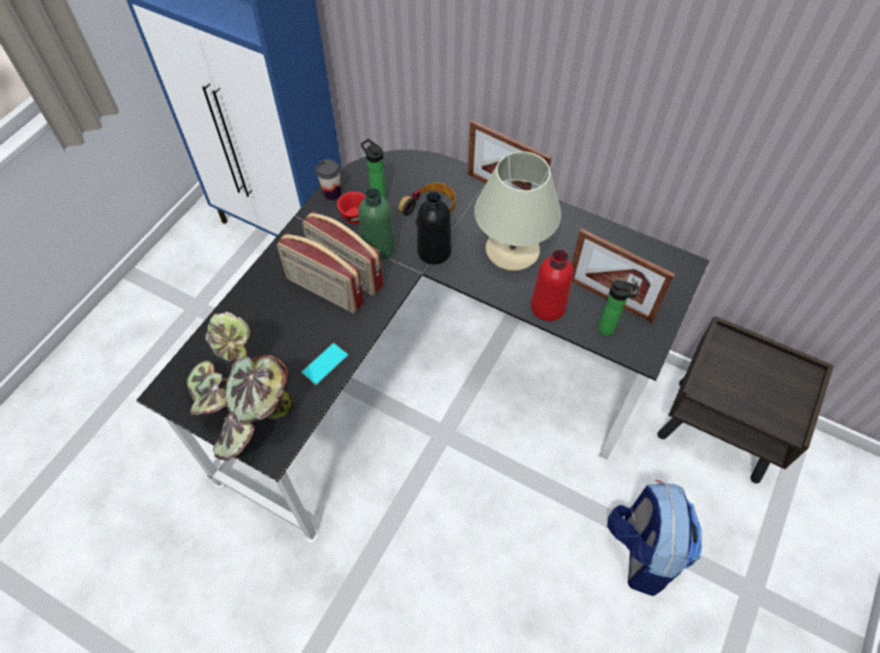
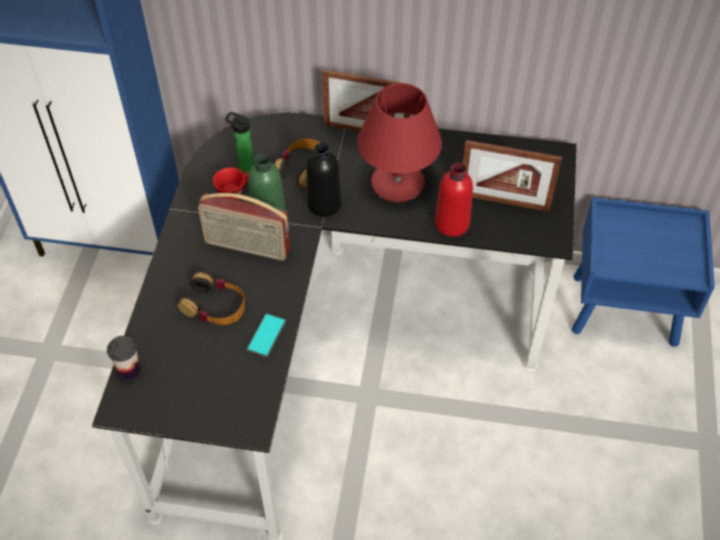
camera: 20 degrees left, 5 degrees down
potted plant [187,312,292,461] -> none
radio [277,233,364,313] -> none
cup [316,159,341,200] -> cup moved to [107,336,140,380]
beige table lamp [474,151,561,271] -> red table lamp [357,83,442,203]
bottle [598,280,640,336] -> none
backpack [607,480,702,596] -> none
brown nightstand [657,316,834,483] -> blue nightstand [572,197,715,347]
none -> headphones [178,273,245,325]

